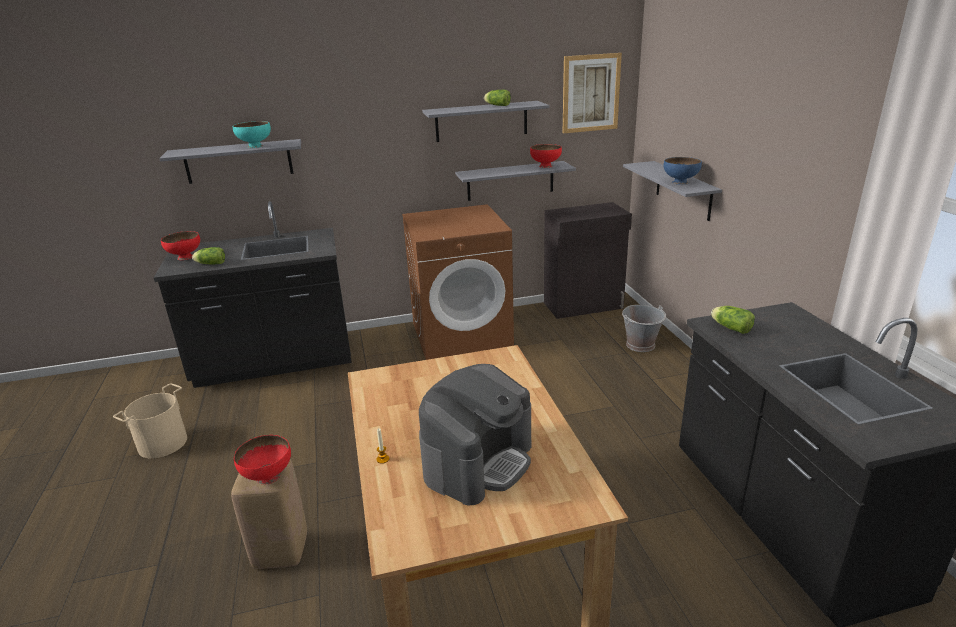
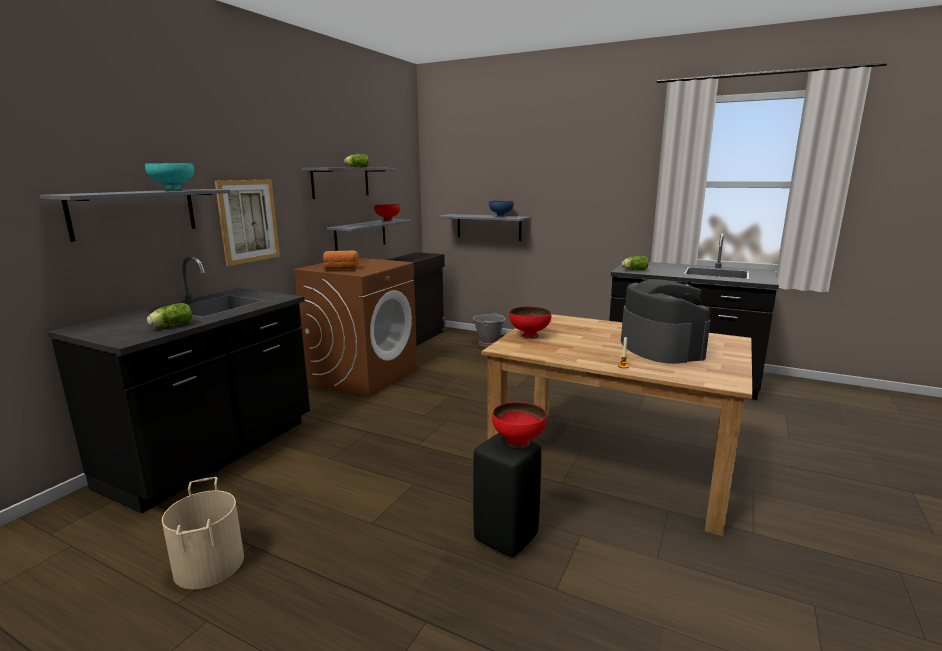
camera: 50 degrees left, 10 degrees down
red bowl [161,231,200,260] -> red bowl moved to [510,307,551,339]
beige stool [231,460,307,569] -> black stool [473,433,541,557]
picture [562,53,622,133] -> picture moved to [215,180,280,266]
none -> bread [323,251,359,270]

